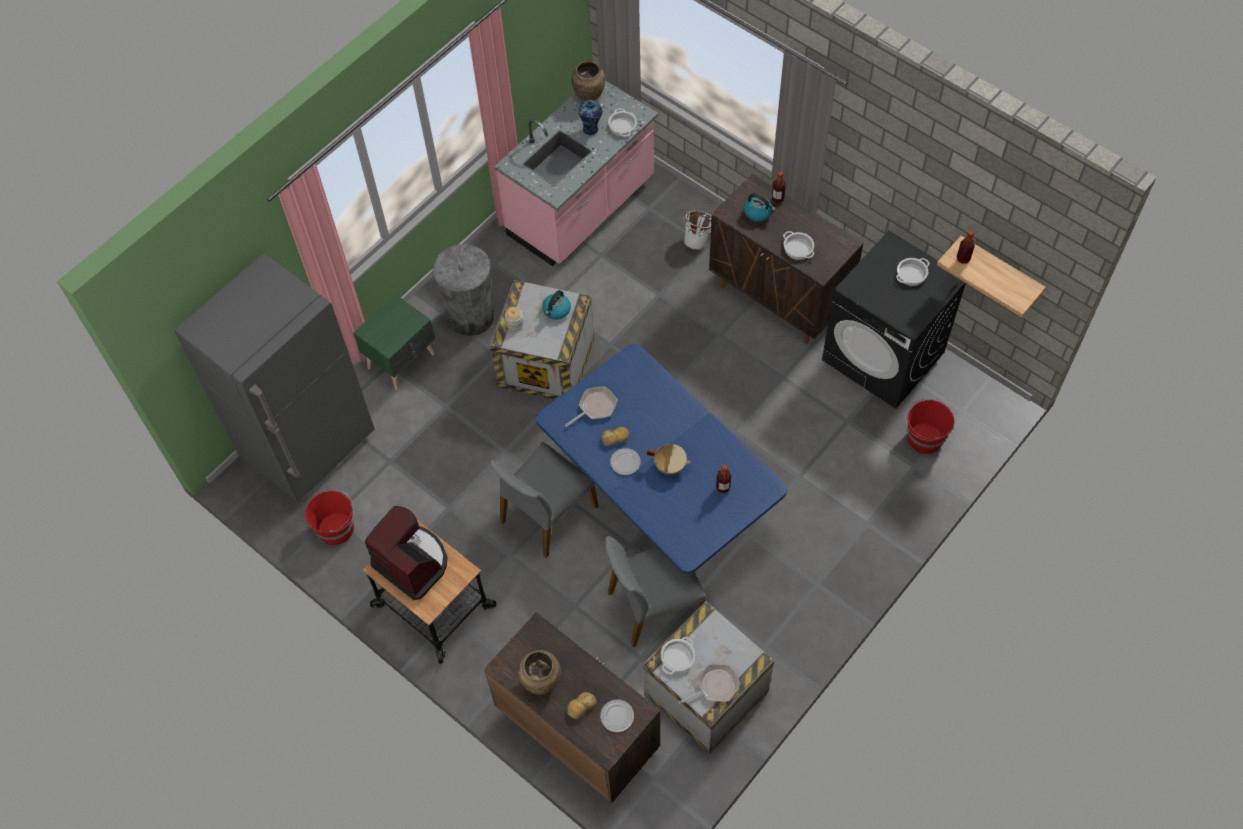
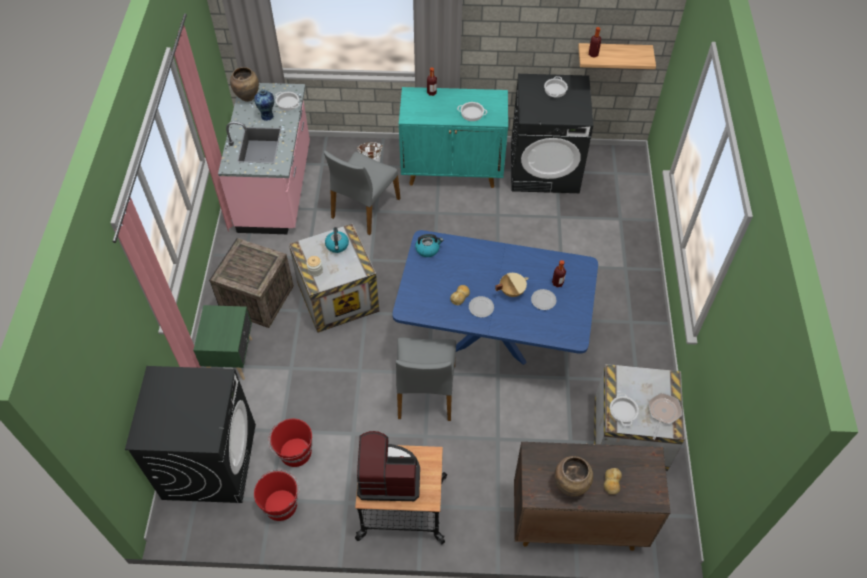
camera: 40 degrees left, 5 degrees down
grey fridge [175,253,375,503] -> black washing machine [125,366,256,503]
grey trash can [433,244,494,336] -> crate [209,238,294,328]
frying pan [565,386,618,427] -> none
plate [600,700,634,732] -> plate moved to [531,289,556,310]
grey chair [605,536,706,647] -> grey chair moved to [324,150,401,235]
brown cabinet [709,174,863,344] -> turquoise cabinet [399,87,508,188]
kettle [744,193,775,222] -> kettle moved to [415,234,443,257]
red bucket [905,399,954,454] -> red bucket moved to [268,419,312,467]

